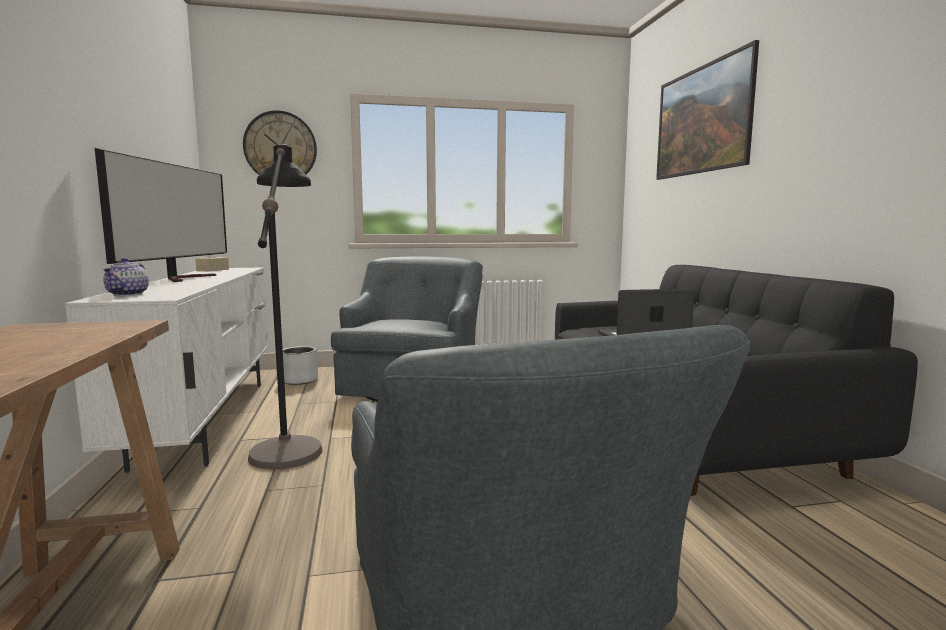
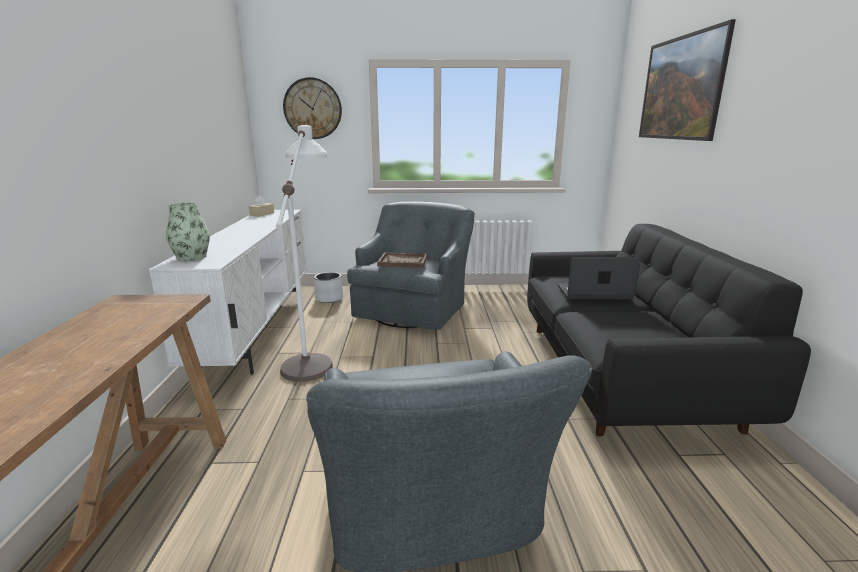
camera: 10 degrees right, 10 degrees up
television [95,148,227,282] -> none
teapot [103,258,149,296] -> vase [166,203,210,261]
black floor lamp [248,144,322,470] -> white floor lamp [276,125,333,382]
none -> brown tray [377,253,427,268]

